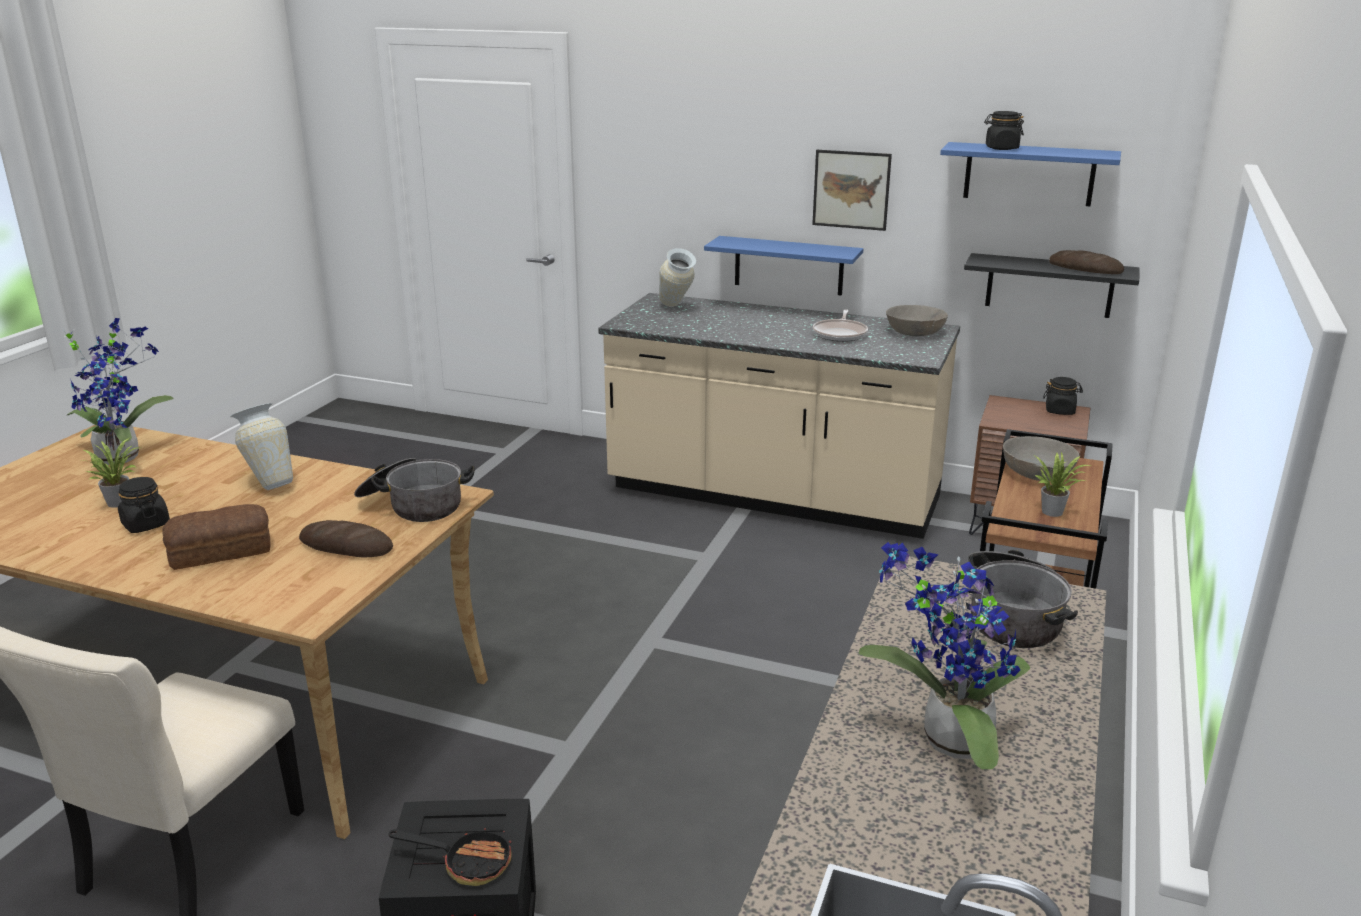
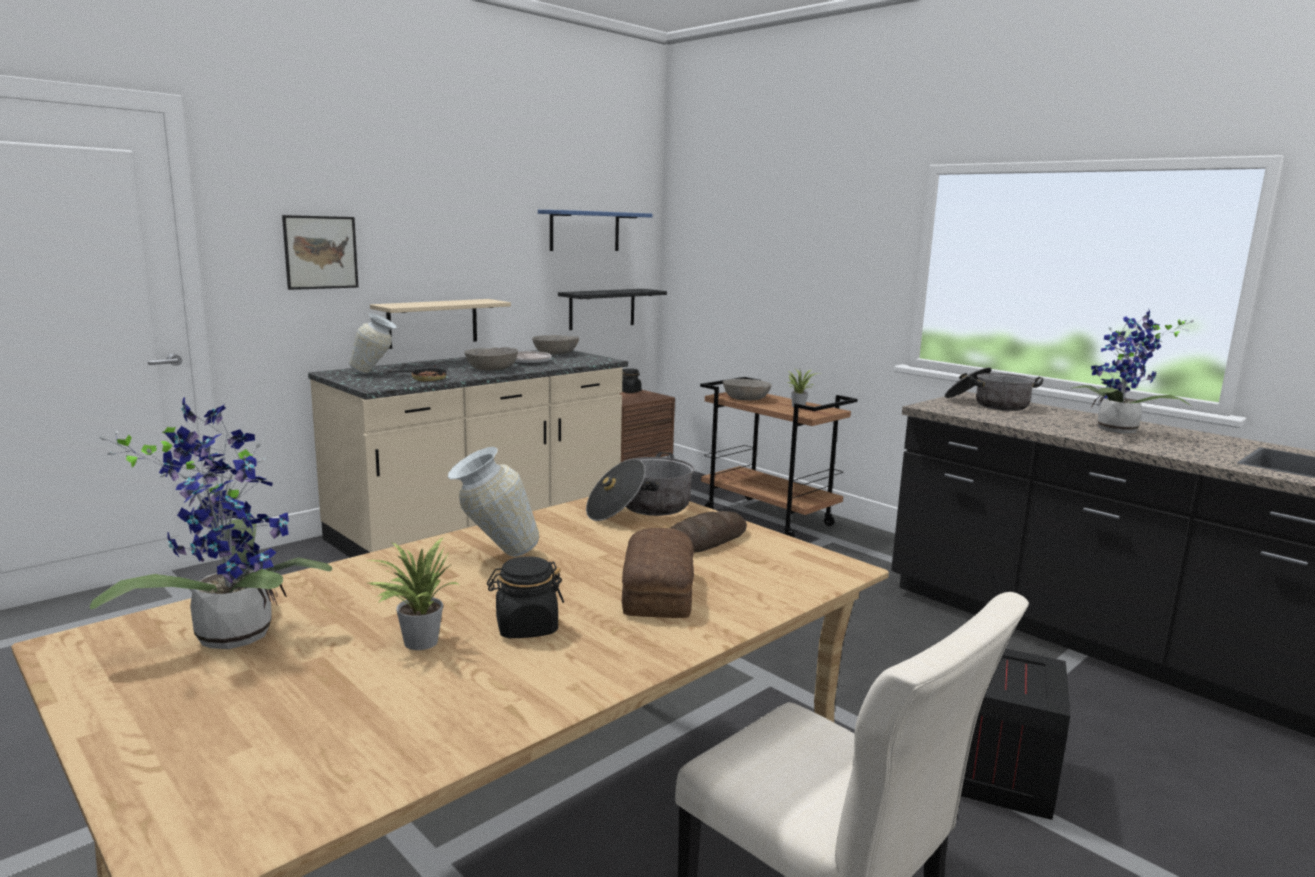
camera: 65 degrees left, 10 degrees down
frying pan [388,828,512,886] -> frying pan moved to [387,366,447,382]
blue shelf [704,236,863,296] -> beige shelf [370,299,511,349]
picture [812,150,892,231] -> picture moved to [282,215,358,290]
black jar [984,111,1024,150] -> none
bread [1049,250,1124,274] -> none
none -> grey bowl [465,347,518,370]

